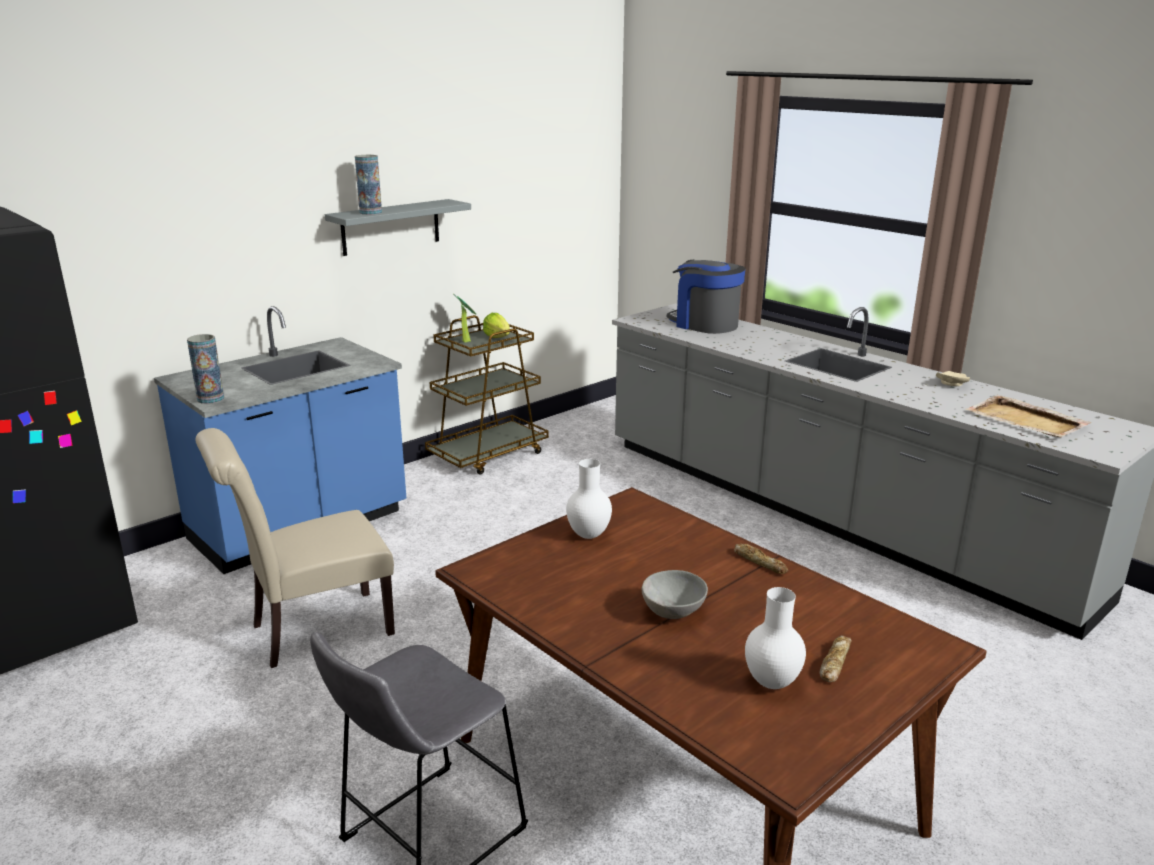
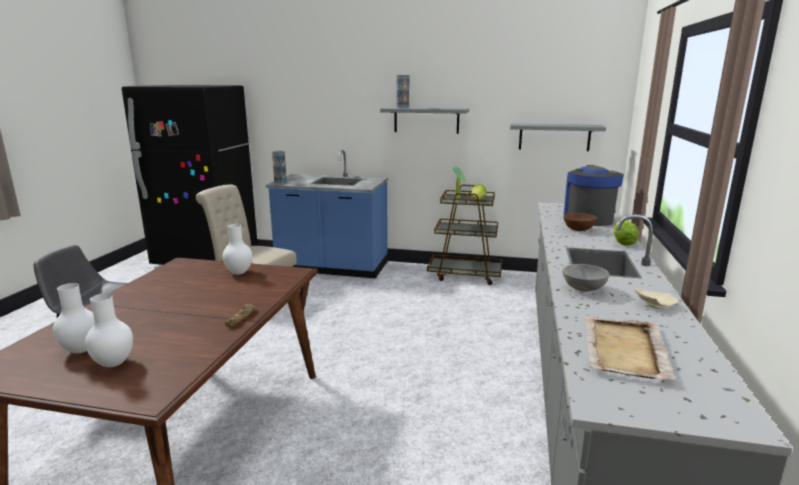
camera: 55 degrees right, 5 degrees down
grey bowl [641,570,708,619] -> grey bowl moved to [562,264,609,292]
bread [819,635,852,682] -> white vase [85,293,133,367]
none -> grey shelf [510,123,606,151]
none -> brown bowl [563,213,597,231]
none -> lettuce [613,220,639,246]

